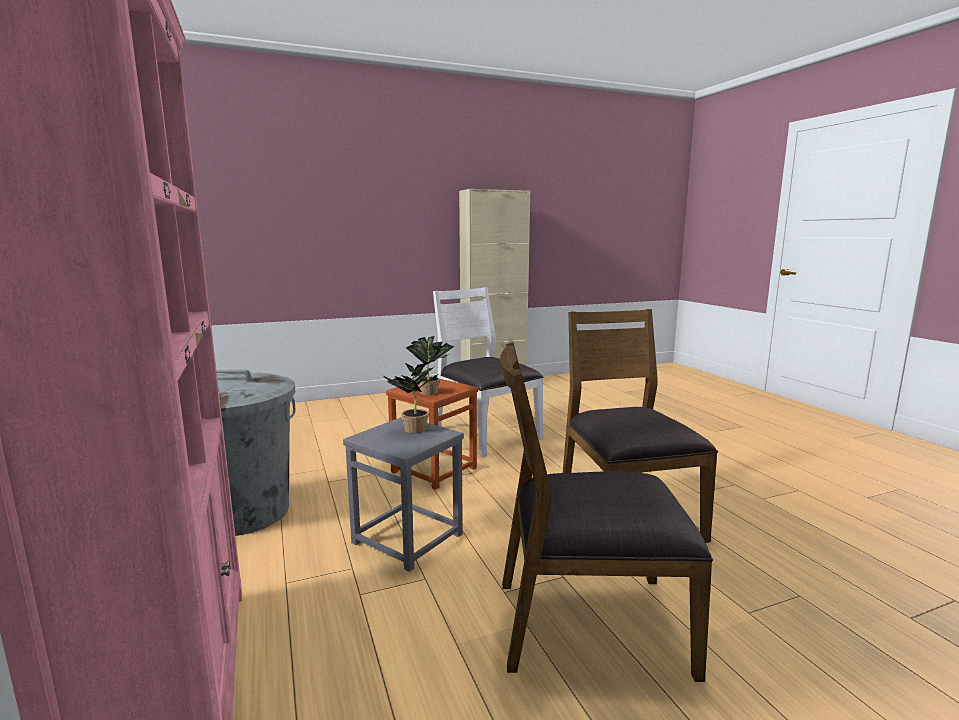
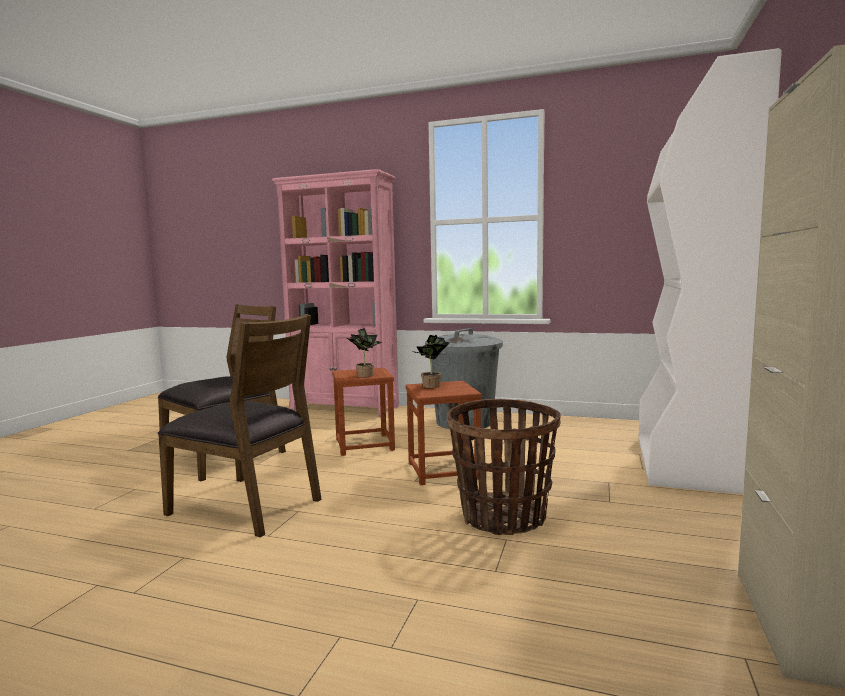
camera: 130 degrees right, 5 degrees down
grey stool [343,417,464,572] -> brown stool [332,368,395,456]
white chair [433,287,543,457] -> basket [447,399,561,535]
none -> white bookcase [638,48,782,494]

